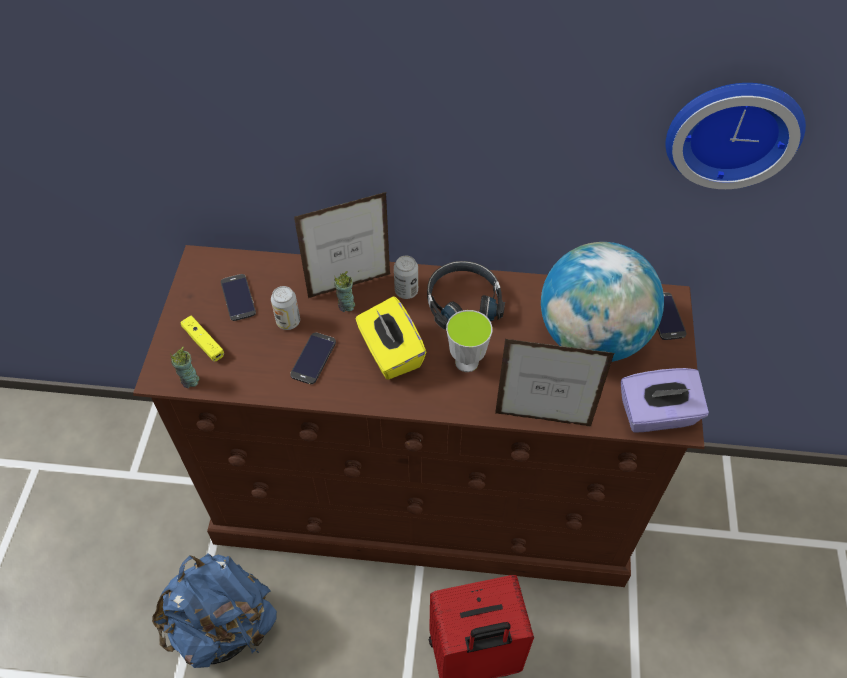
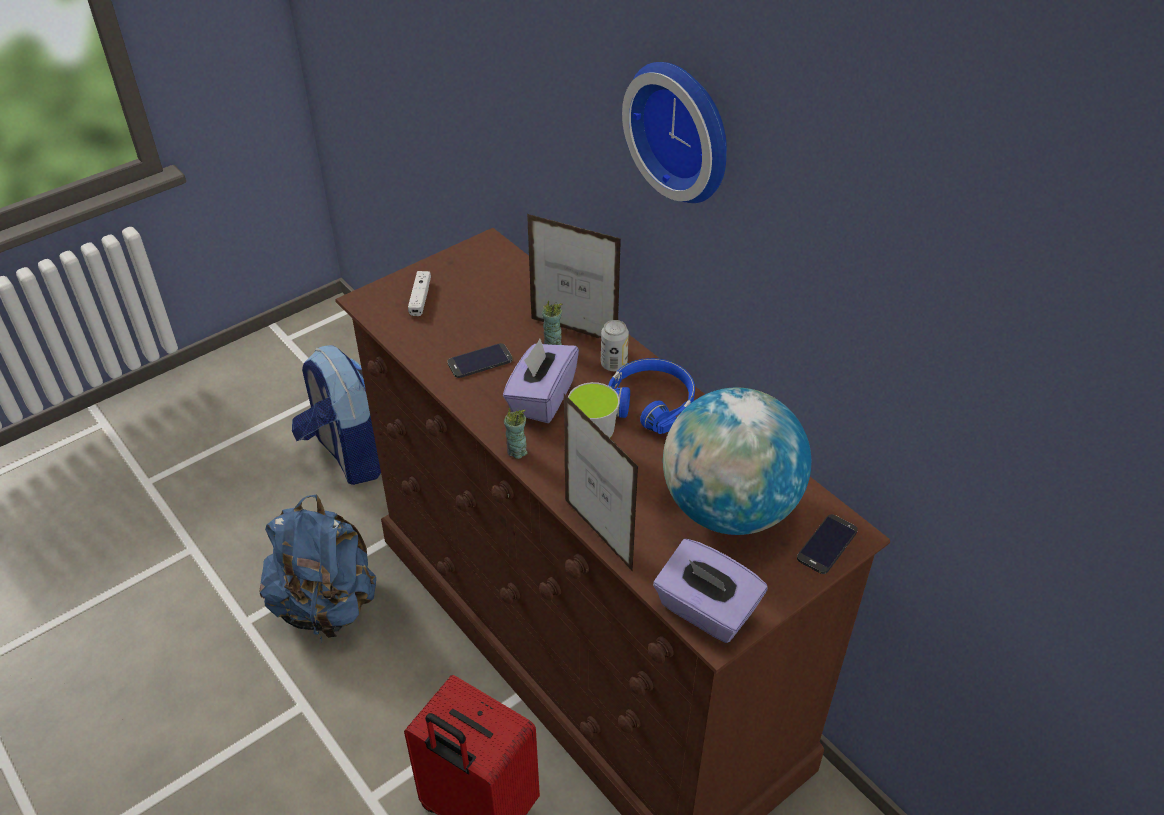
camera: 45 degrees right, 10 degrees down
cup [170,346,200,388] -> cup moved to [504,408,527,459]
yellow game controller [180,315,224,361] -> white game controller [408,271,431,316]
phone [221,274,256,321] -> none
can [271,286,300,330] -> none
yellow tissue box [356,296,426,380] -> purple tissue box [503,339,579,423]
black headphones [427,261,505,330] -> blue headphones [608,358,695,434]
wall clock [665,83,806,189] -> wall clock moved to [622,62,727,203]
none -> backpack [292,345,381,485]

